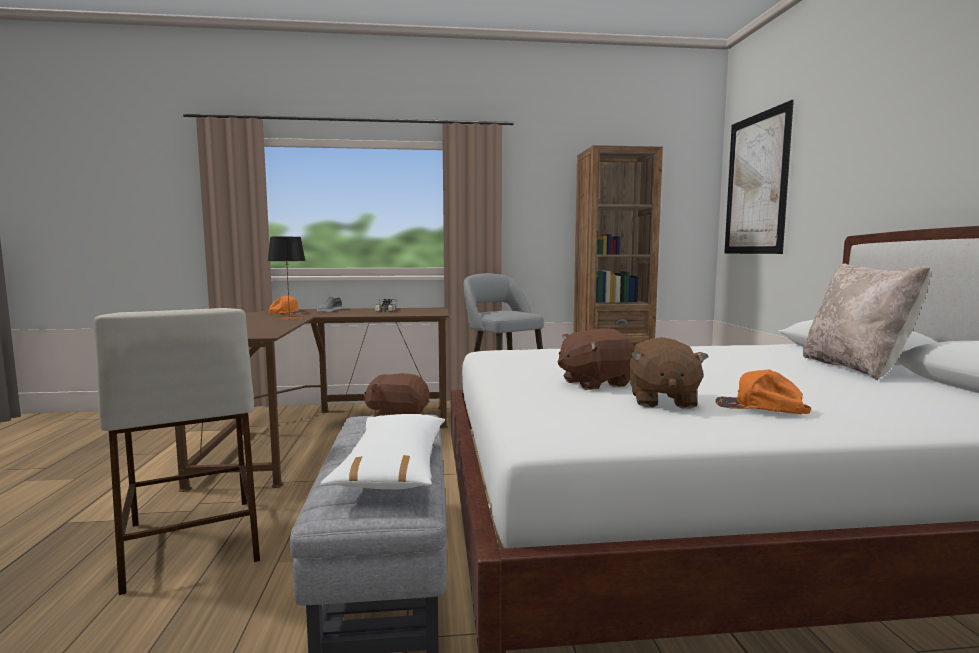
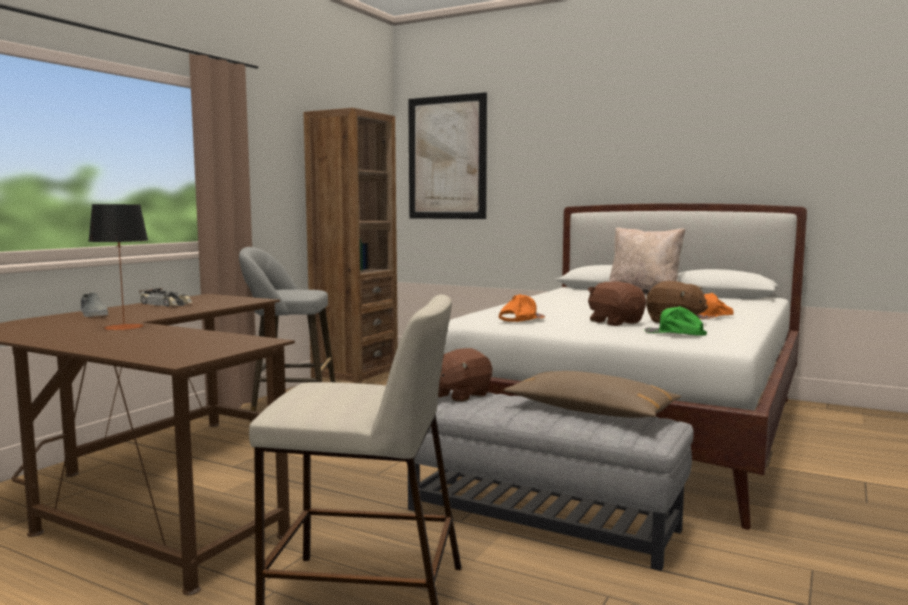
camera: 55 degrees left, 0 degrees up
orange cap [269,296,308,315] -> orange cap moved to [499,294,545,322]
white pillow [321,414,445,490] -> brown pillow [503,371,682,418]
brown plush toy [558,328,634,390] -> brown plush toy turned 135 degrees clockwise [587,281,646,326]
none -> green cap [645,306,707,336]

